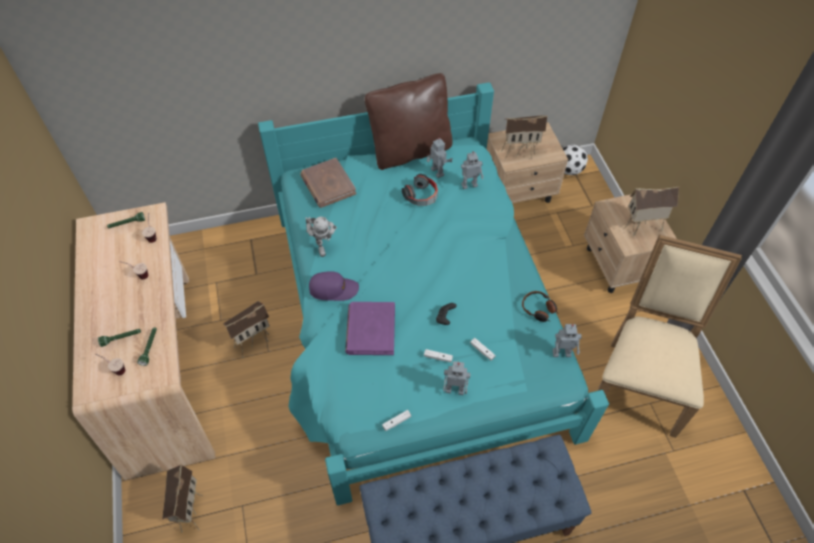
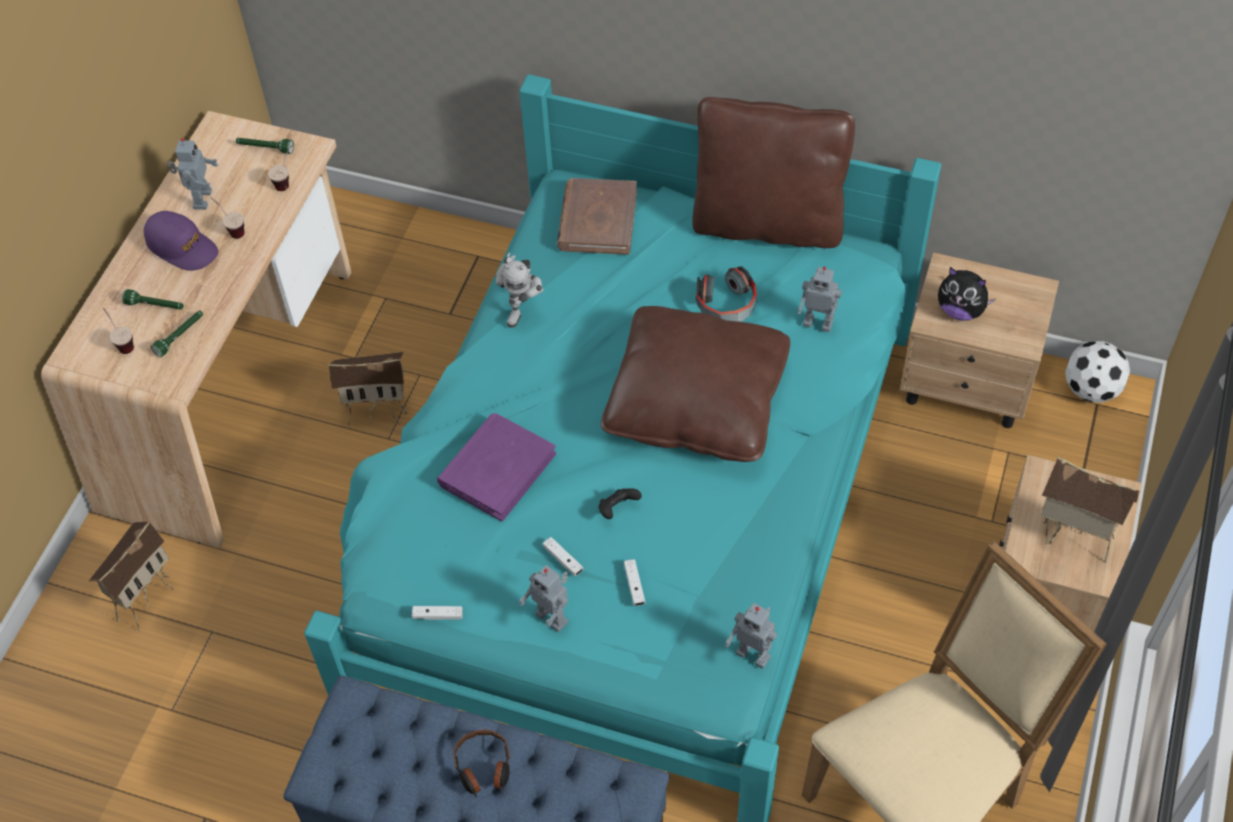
camera: 35 degrees right, 0 degrees up
purple cap [309,271,359,301] -> purple cap moved to [144,211,218,271]
toy robot [427,138,453,178] -> toy robot moved to [167,138,218,210]
toy house [501,115,548,162] -> plush toy [938,267,996,321]
headphones [522,291,558,322] -> headphones moved to [454,730,510,798]
none -> brown pillow [601,306,790,462]

